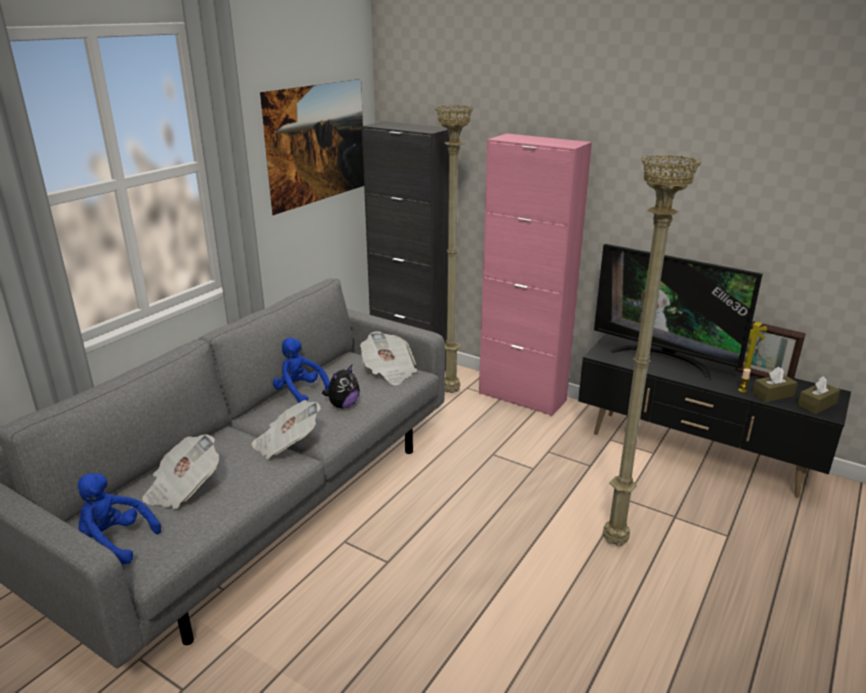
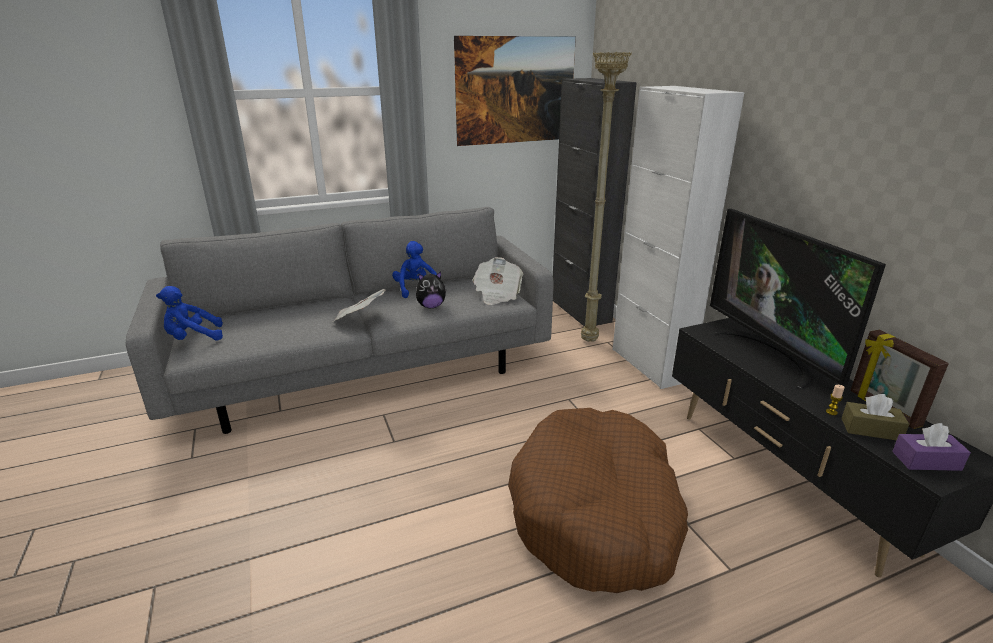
camera: 35 degrees right, 0 degrees up
blue plush toy [78,473,161,565] -> blue plush toy turned 75 degrees counterclockwise [156,286,223,340]
newspaper [142,434,219,509] -> none
pink cabinet [479,133,592,417] -> white cabinet [613,86,744,389]
beige floor lamp [603,155,701,546] -> brown dog bed [508,408,688,593]
brown tissue box [797,376,840,414] -> purple tissue box [892,423,971,471]

